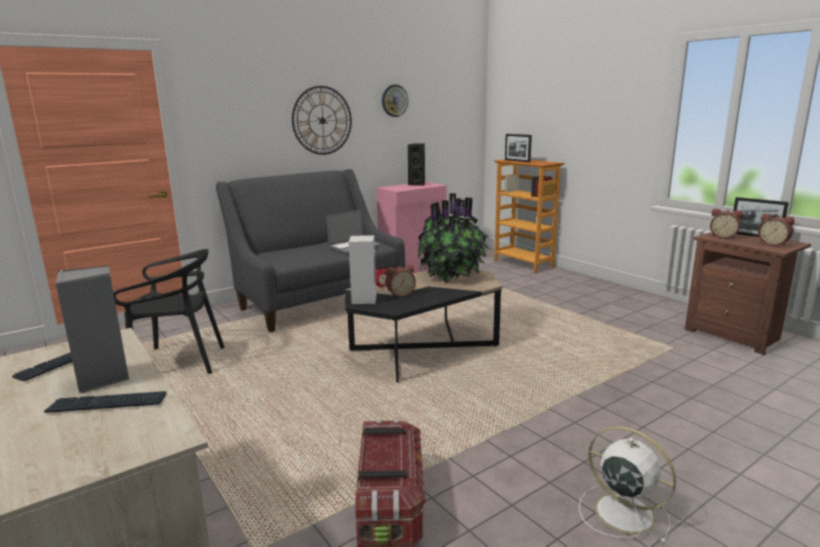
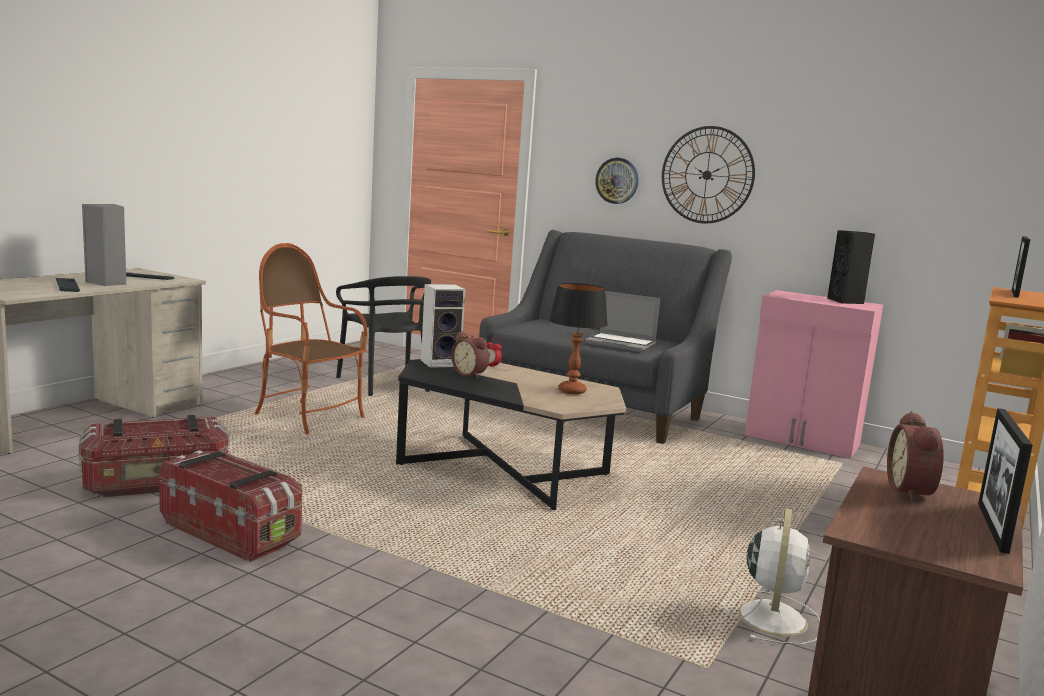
camera: 65 degrees right, 5 degrees down
wall clock [382,85,409,117] -> wall clock moved to [595,158,639,204]
potted plant [417,193,490,283] -> table lamp [549,283,608,394]
white fan [579,426,676,544] -> white fan moved to [723,508,820,645]
alarm clock [758,214,795,247] -> none
none -> storage box [159,450,302,562]
none -> armchair [254,243,368,435]

